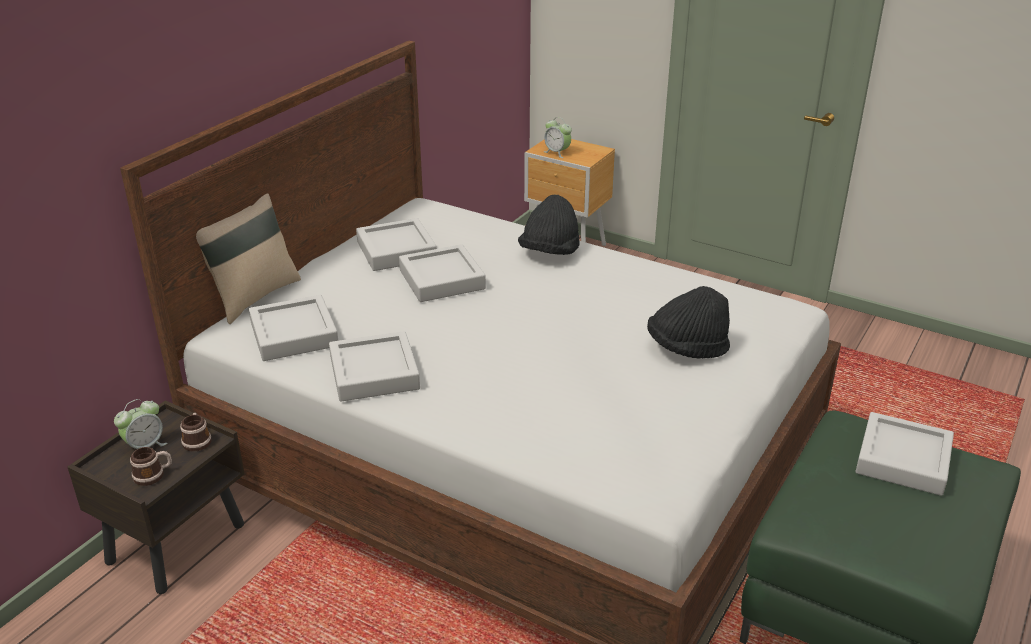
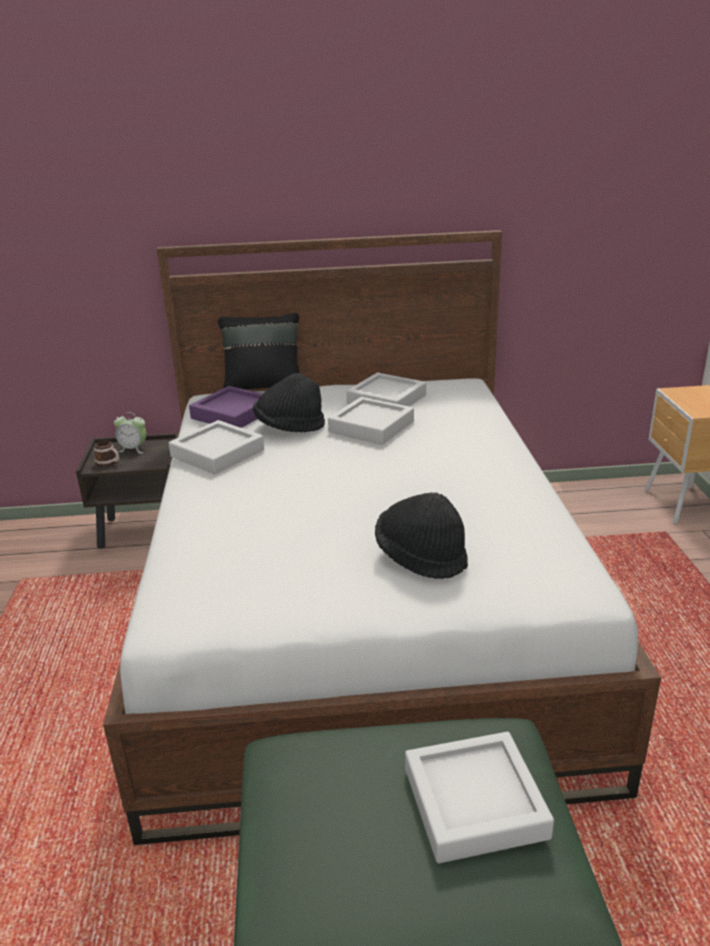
camera: 55 degrees right, 5 degrees down
mug [180,413,212,452] -> none
beige pillow [196,193,301,324] -> black pillow [218,313,300,390]
grey tray [249,295,338,361] -> purple tray [189,386,262,428]
black hat [518,194,580,255] -> black hat moved to [253,373,325,432]
alarm clock [544,117,572,158] -> none

